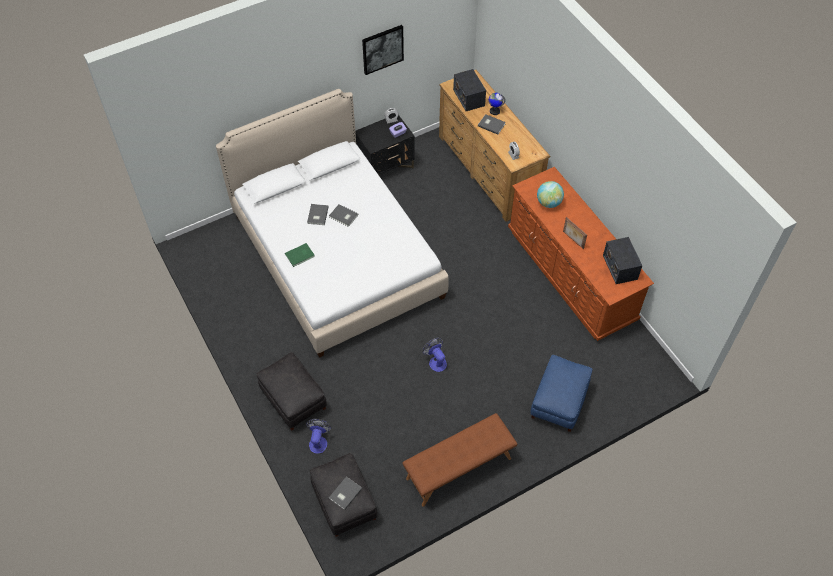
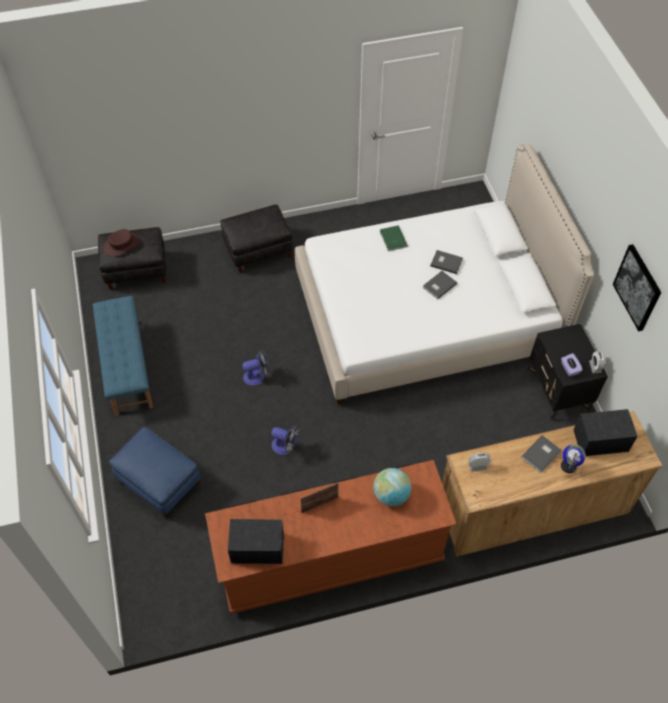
camera: 105 degrees right, 0 degrees up
fan [306,419,331,454] -> fan moved to [271,425,300,455]
grey book [329,477,362,510] -> brown hat [104,229,140,257]
brown bench [403,413,517,507] -> blue bench [93,296,153,416]

